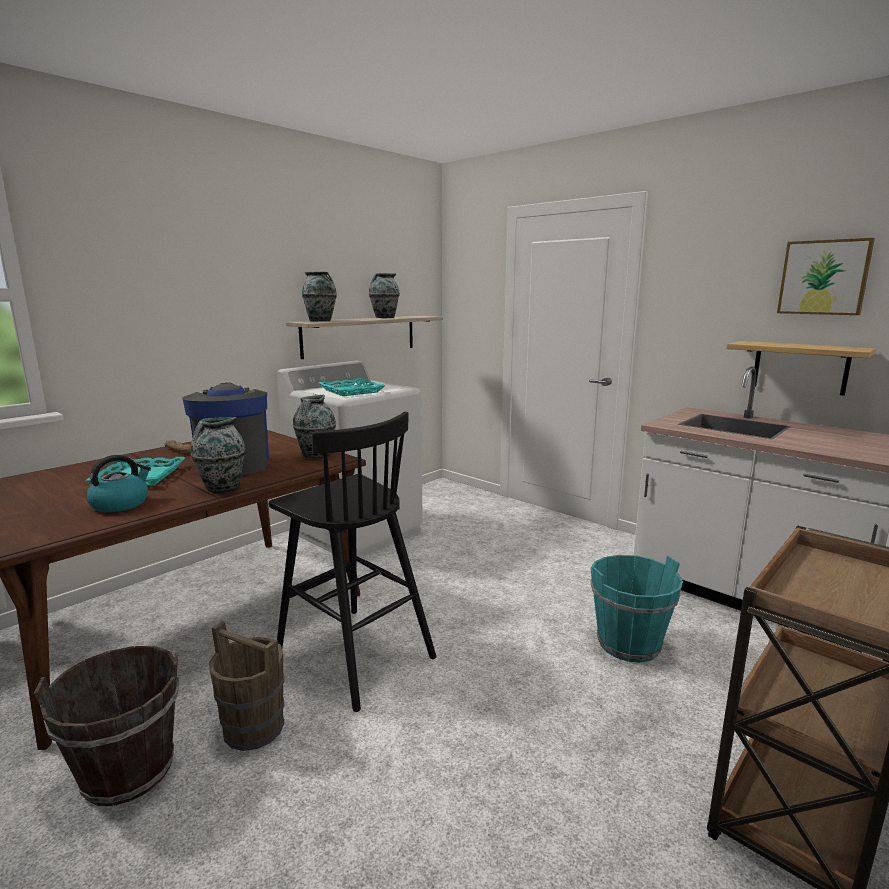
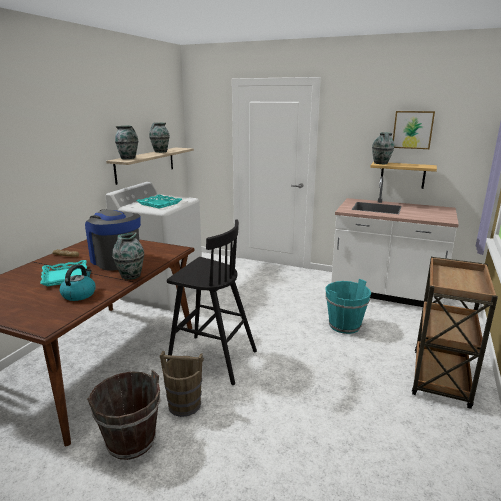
camera: 20 degrees left, 5 degrees up
vase [293,395,336,458] -> vase moved to [372,132,394,164]

